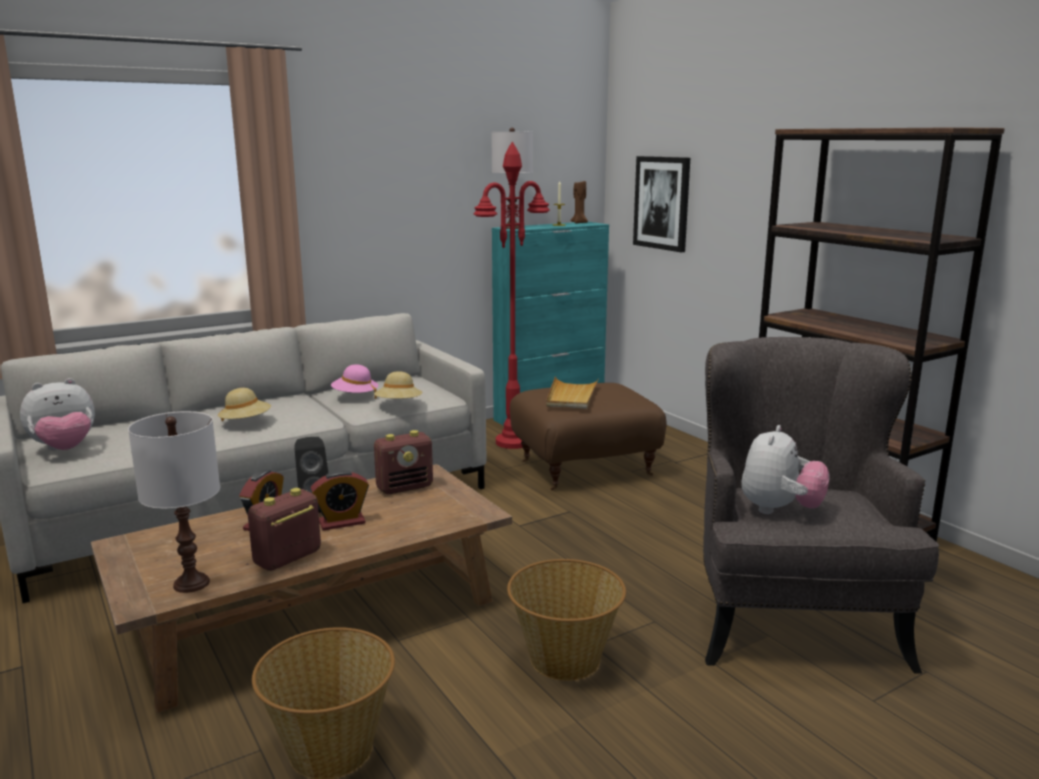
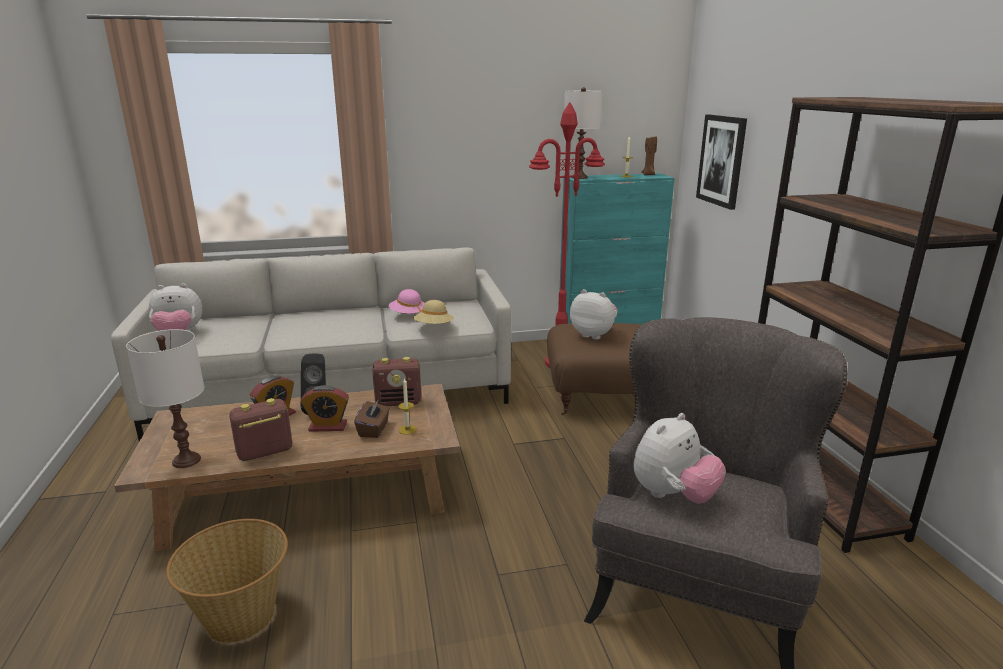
camera: 20 degrees right, 5 degrees up
beige hat [218,388,271,421] -> none
basket [507,559,626,681] -> none
beige tray [546,376,599,409] -> plush toy [570,289,618,340]
none -> brown tissue box [354,399,390,438]
none -> candle [398,377,417,435]

